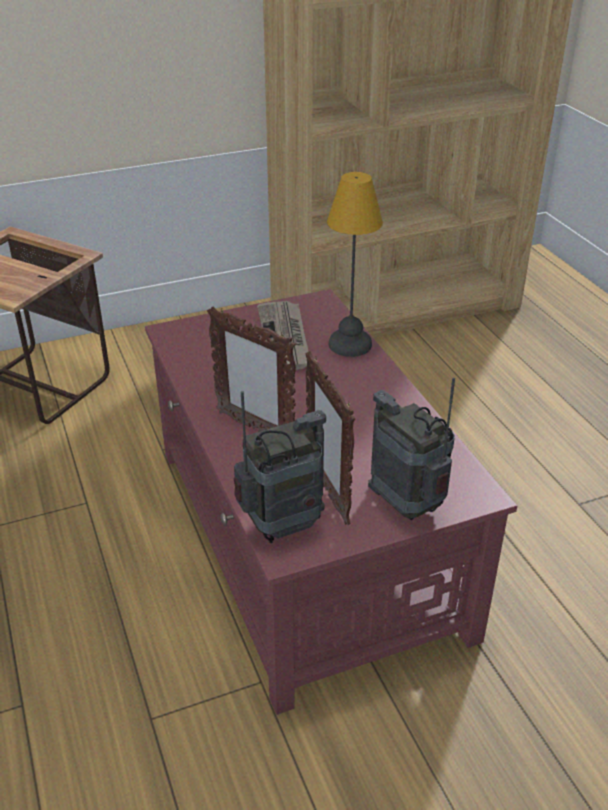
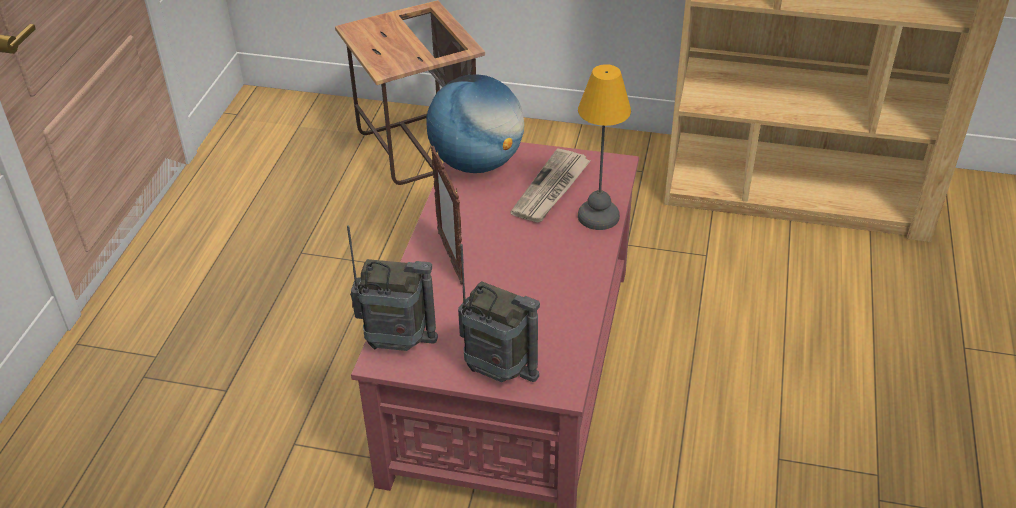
camera: 35 degrees right, 5 degrees up
picture frame [305,351,355,525] -> none
radio [368,378,455,520] -> radio turned 120 degrees clockwise [458,244,540,382]
none -> globe [426,74,524,173]

